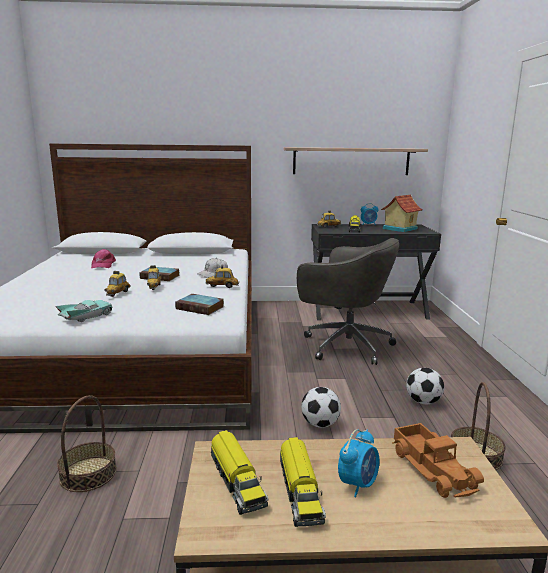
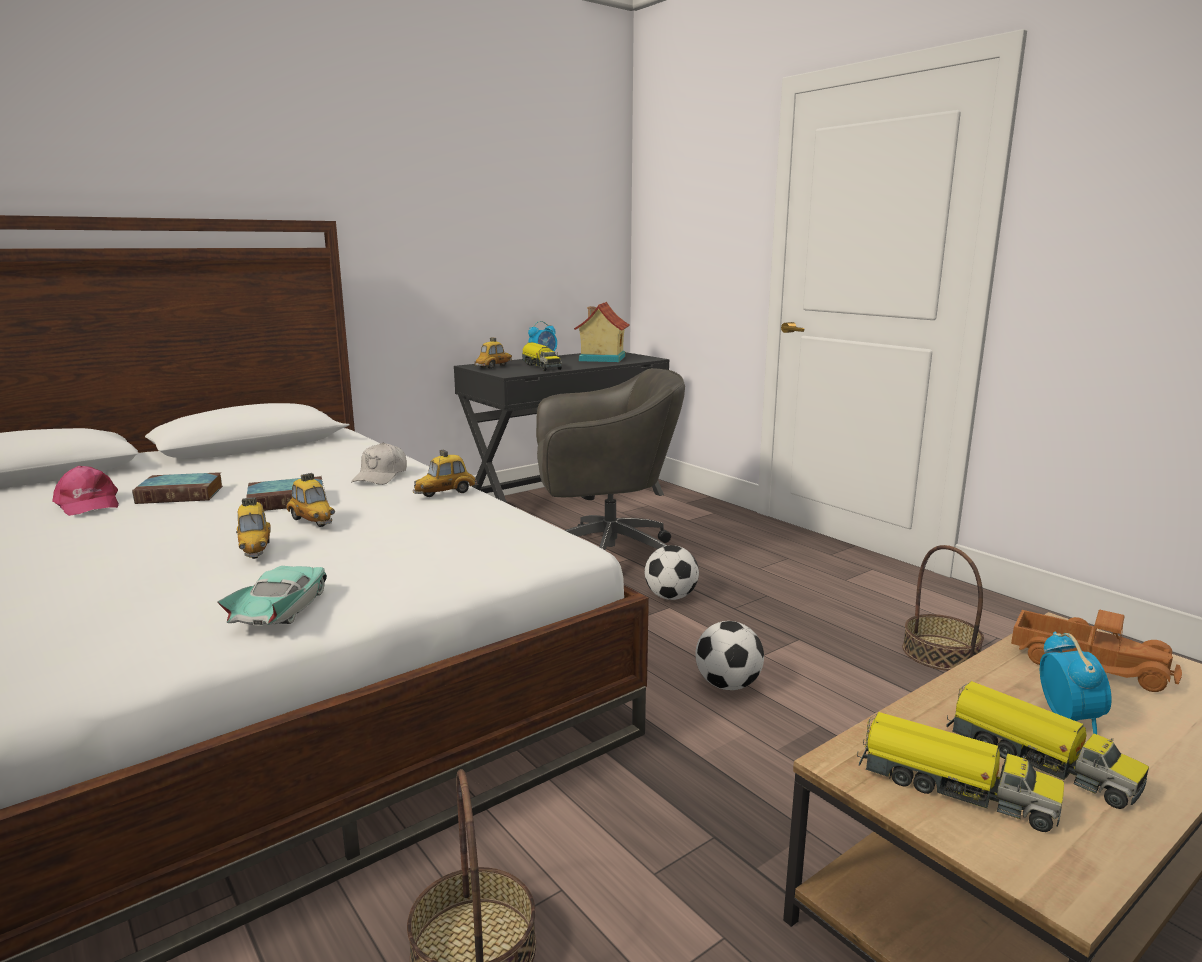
camera: 35 degrees left, 0 degrees up
book [175,294,224,315] -> book moved to [132,472,223,504]
shelf [284,147,428,175] -> none
football [406,368,444,404] -> football moved to [645,545,699,600]

